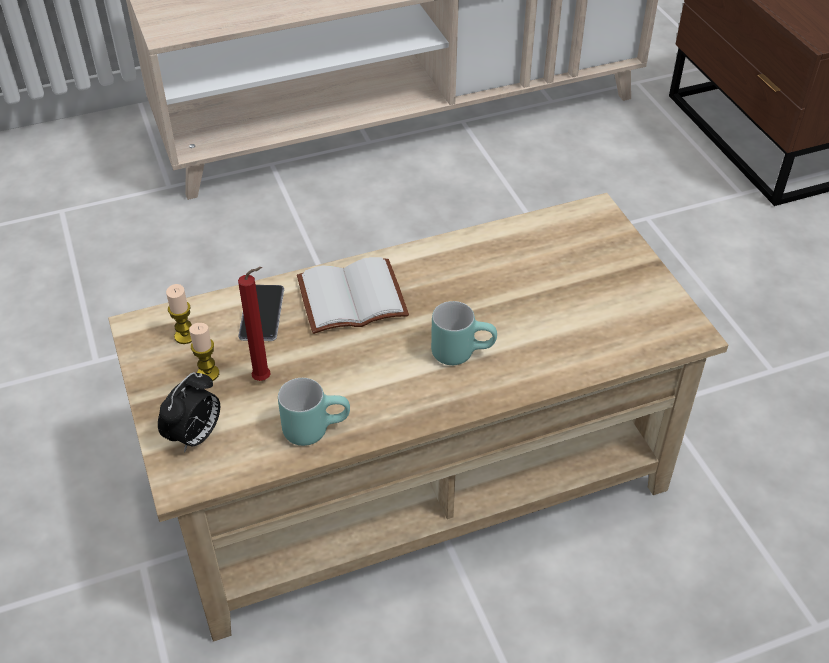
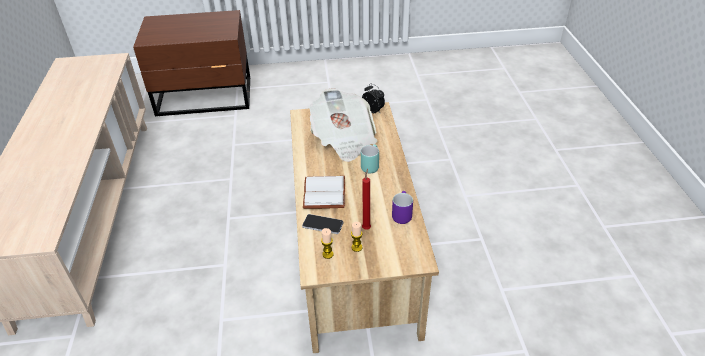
camera: 75 degrees left, 5 degrees down
alarm clock [158,372,220,453] -> alarm clock moved to [362,83,385,113]
turquoise mug [278,378,350,446] -> purple mug [392,191,413,224]
none -> newspaper [309,88,378,162]

